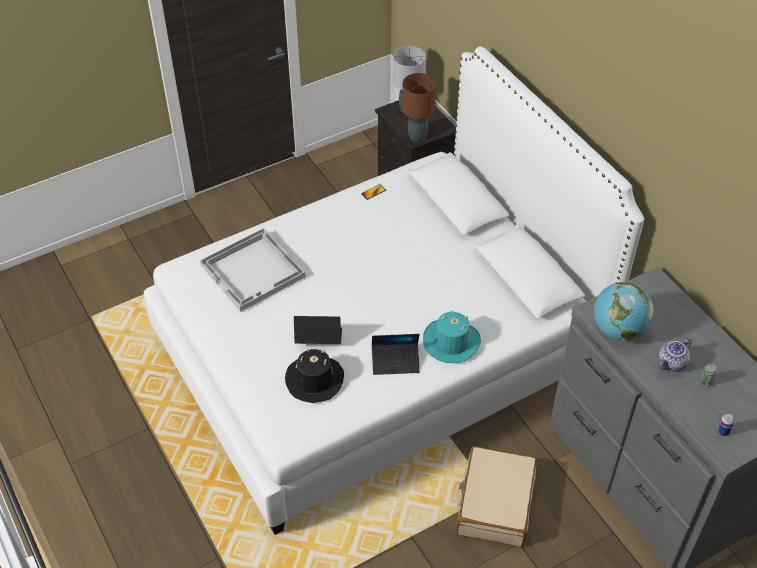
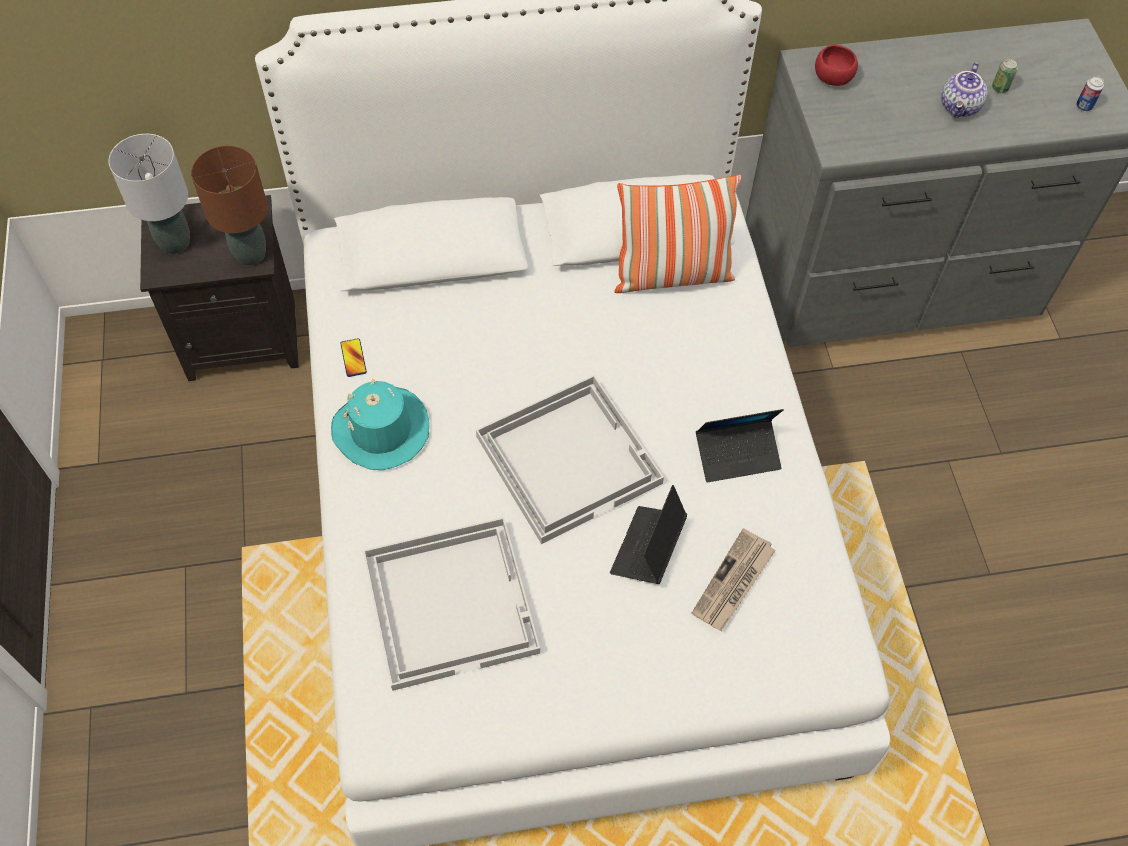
camera: 70 degrees left, 10 degrees up
black hat [285,349,344,403] -> newspaper [692,529,776,631]
laptop [372,334,420,375] -> laptop turned 60 degrees clockwise [696,409,784,483]
turquoise hat [423,310,481,363] -> turquoise hat moved to [331,378,429,470]
beige suitcase [457,446,537,547] -> none
globe [594,282,654,341] -> none
teapot [659,338,692,372] -> teapot turned 45 degrees clockwise [941,62,987,118]
none -> white tray [476,375,664,544]
none -> pillow [614,175,742,293]
none -> red bowl [815,45,858,86]

